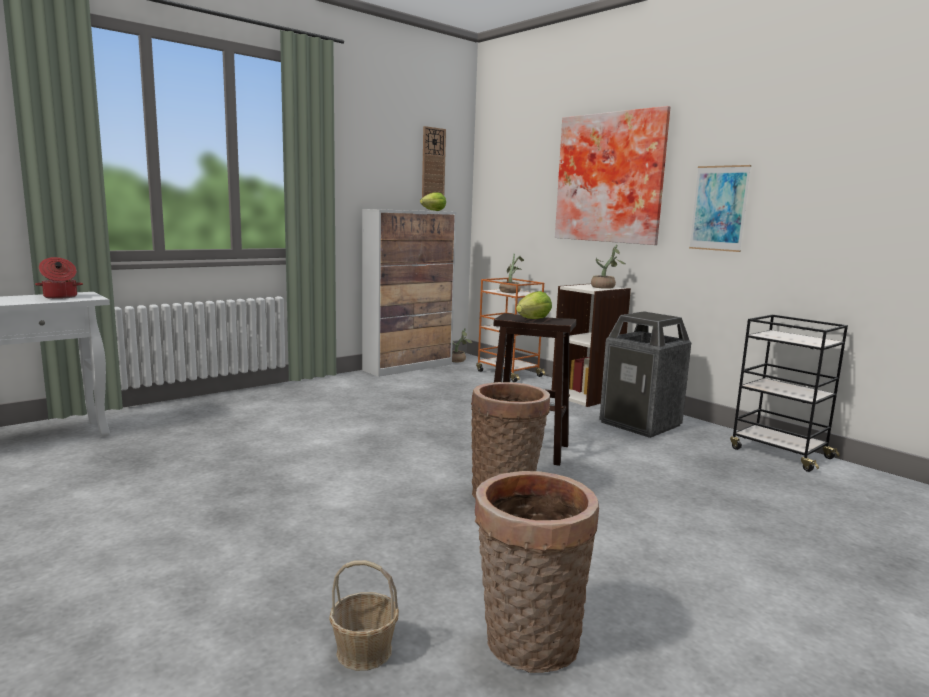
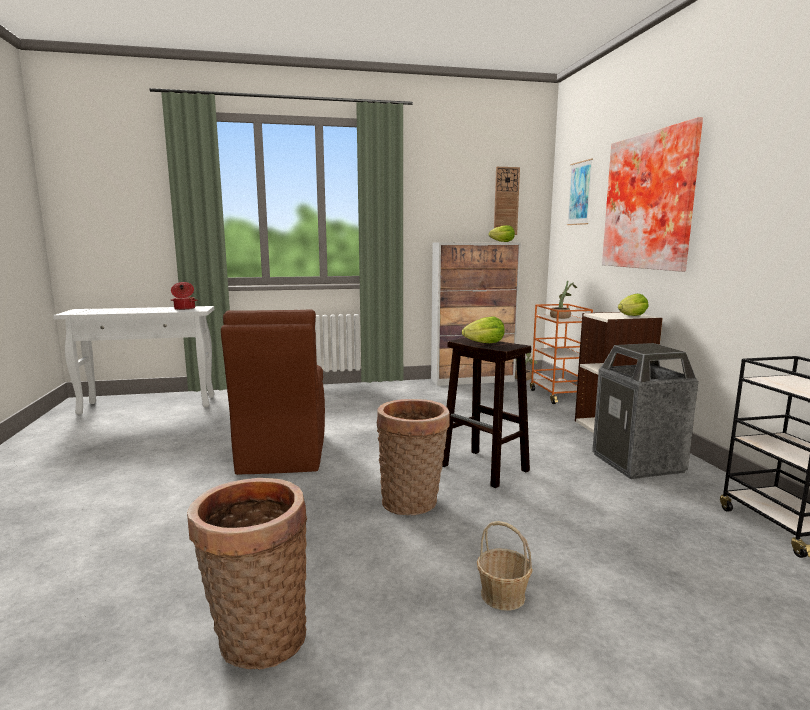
camera: 30 degrees right, 0 degrees up
basket [329,560,399,671] -> basket moved to [477,521,533,611]
potted plant [591,245,625,289] -> lettuce [618,294,649,316]
picture [689,165,751,252] -> picture moved to [567,158,593,225]
none -> brown chair [221,309,325,475]

